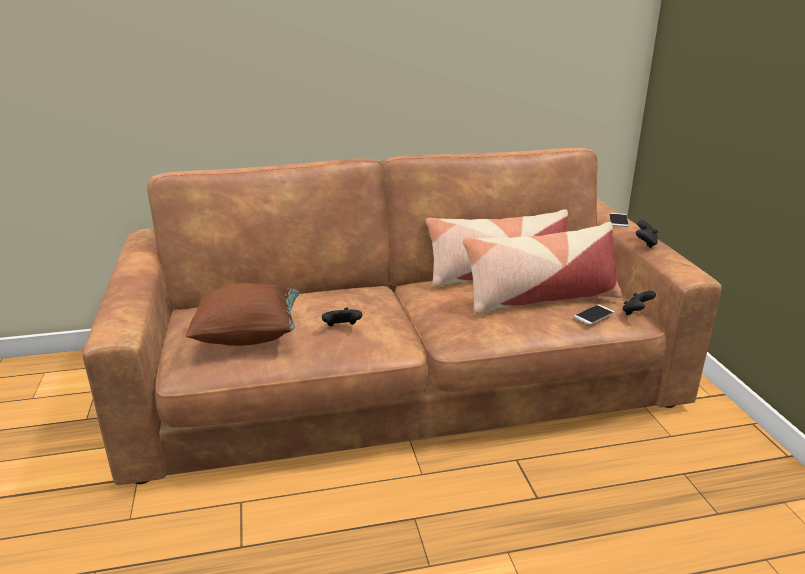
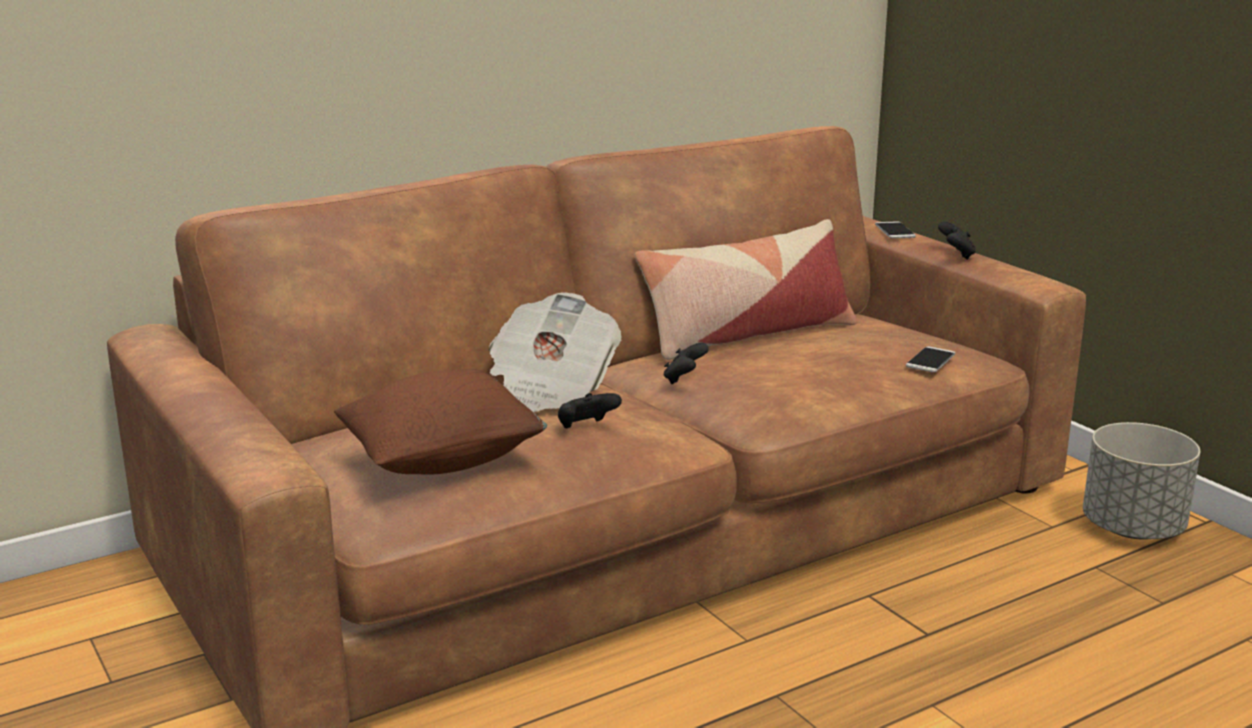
camera: 20 degrees left, 5 degrees down
pillow [463,222,622,314] -> none
black game controller [622,291,656,315] -> black game controller moved to [664,343,709,384]
none -> newspaper [489,292,622,412]
none -> grey planter [1083,422,1200,540]

